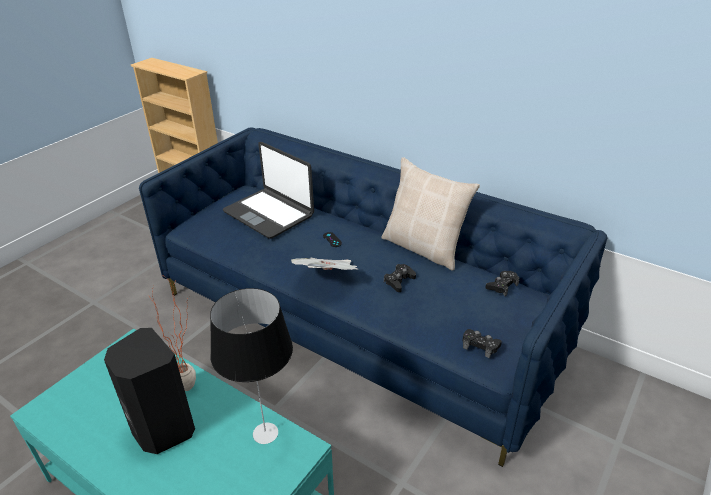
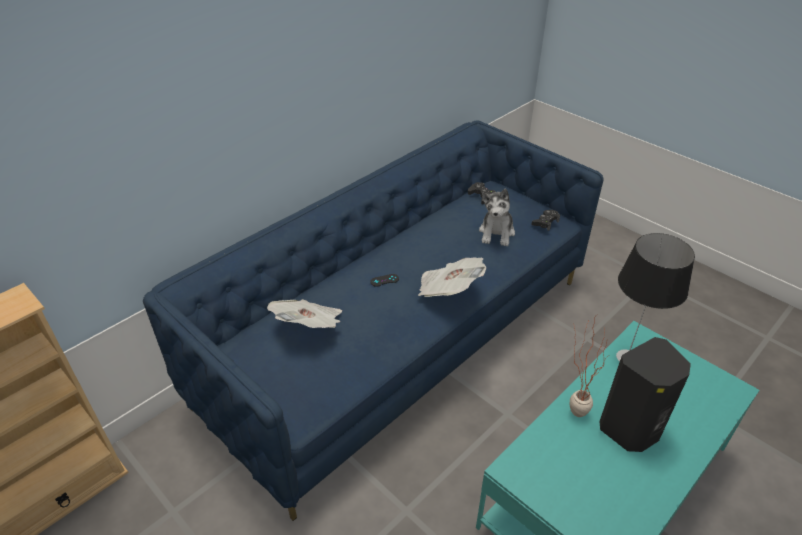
camera: 80 degrees left, 5 degrees up
laptop [222,142,314,239] -> newspaper [267,299,342,328]
beige pillow [381,157,480,271] -> none
black game controller [384,264,416,292] -> none
none -> plush toy [479,189,515,246]

